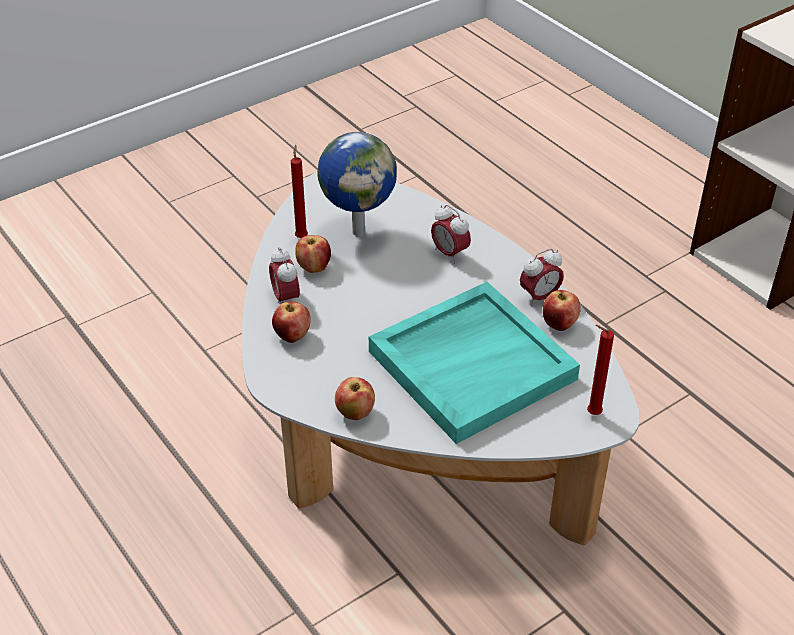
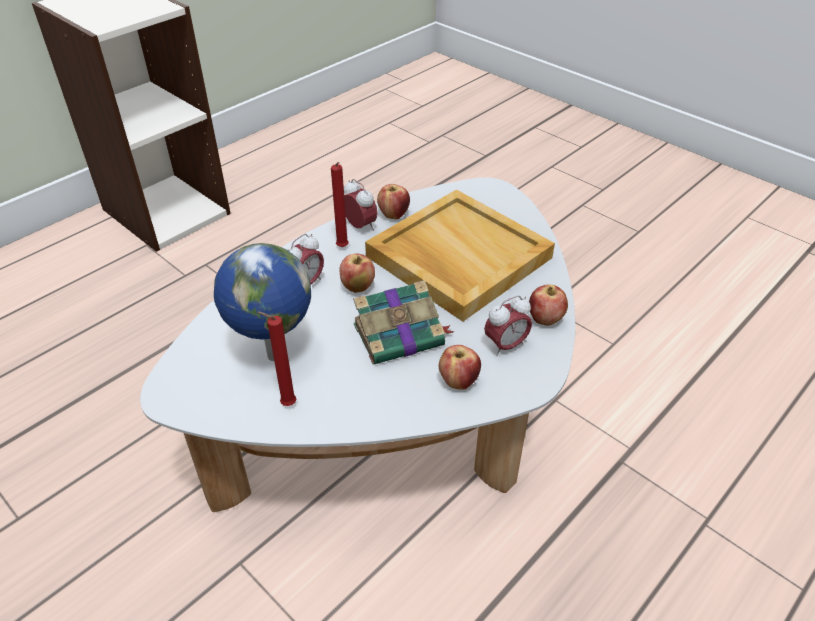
camera: 100 degrees left, 0 degrees up
alarm clock [269,247,300,303] -> alarm clock moved to [484,295,532,356]
apple [295,235,331,273] -> apple moved to [339,254,375,293]
turquoise tray [369,282,580,444] -> beige tray [365,189,555,322]
red candle [587,325,614,415] -> red candle moved to [331,162,349,247]
none -> book [353,280,454,365]

